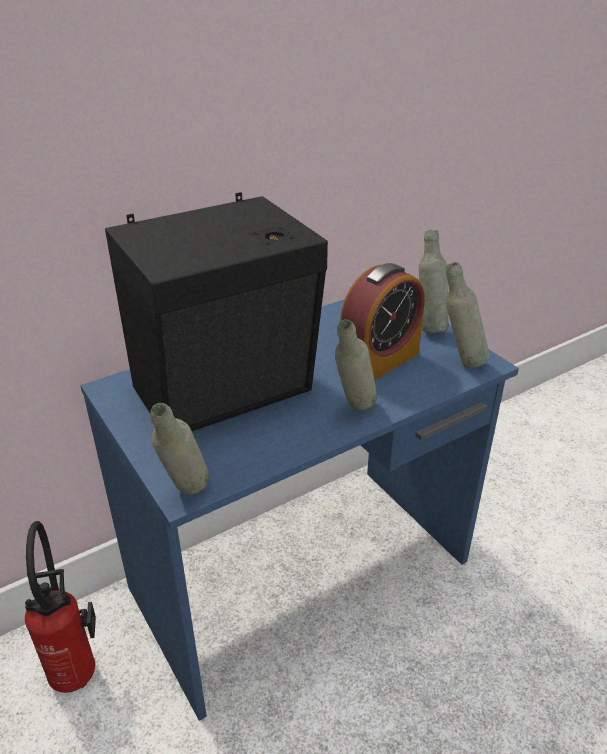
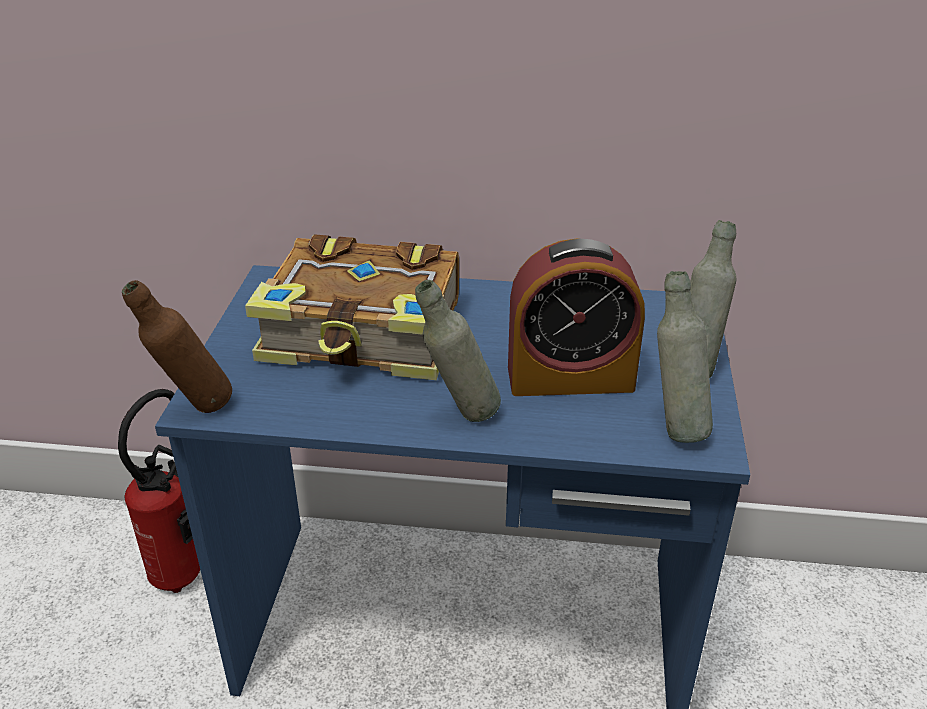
camera: 40 degrees right, 0 degrees up
black speaker [105,192,328,431] -> book [245,234,459,380]
grey bottle [150,403,209,495] -> brown bottle [122,280,232,413]

